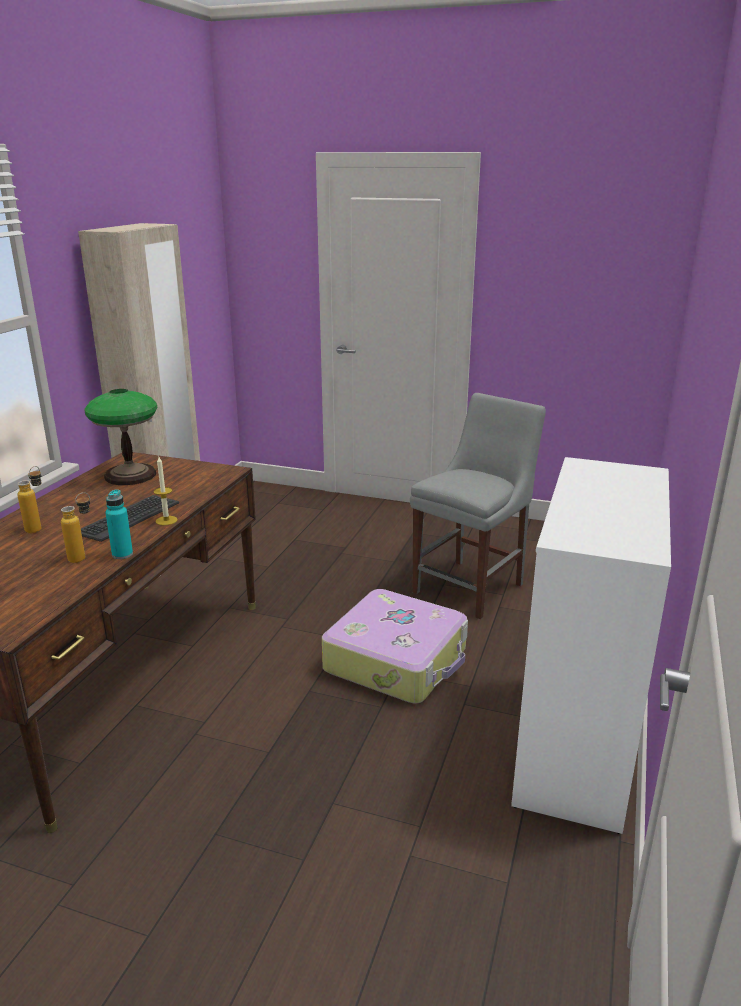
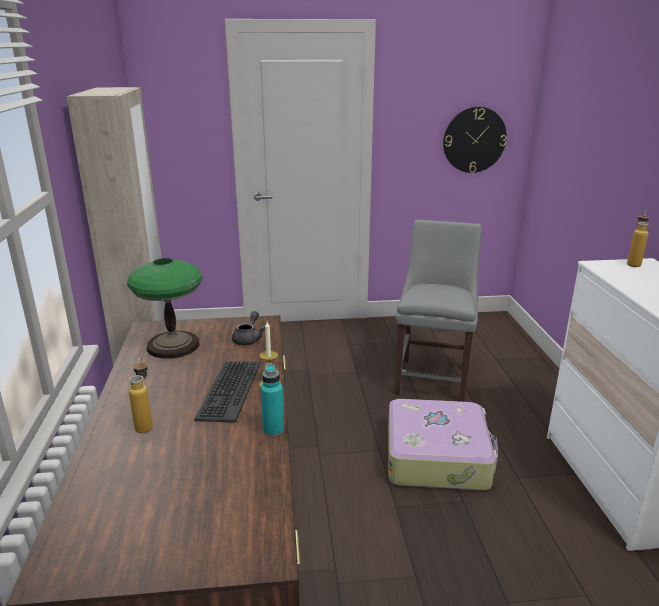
camera: 25 degrees left, 0 degrees up
bottle [61,492,90,563] -> bottle moved to [627,211,649,267]
none -> grey teapot [232,311,265,345]
none -> wall clock [443,107,507,173]

